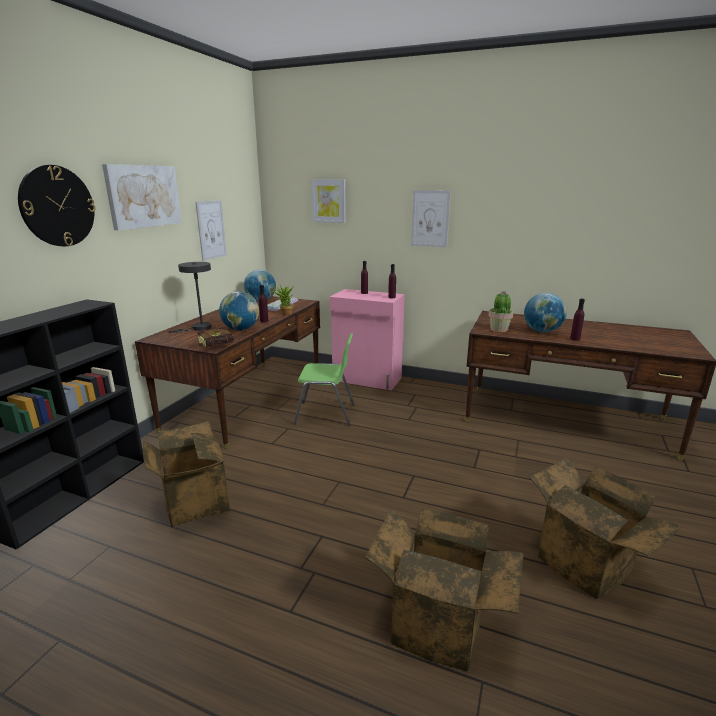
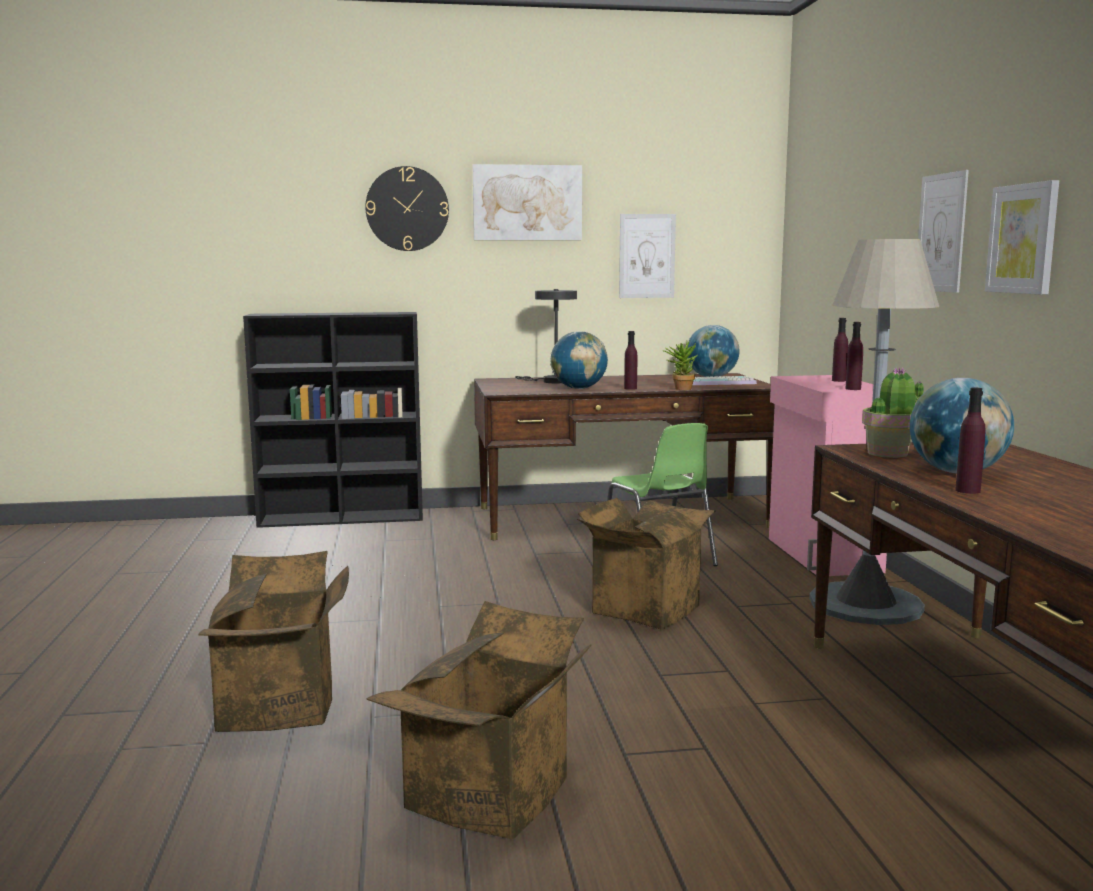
camera: 60 degrees right, 10 degrees down
cardboard box [143,421,230,527] -> cardboard box moved to [577,498,716,630]
book [198,326,234,348] -> none
picture [311,180,346,223] -> picture moved to [985,180,1059,295]
none -> grey floor lamp [809,239,939,625]

